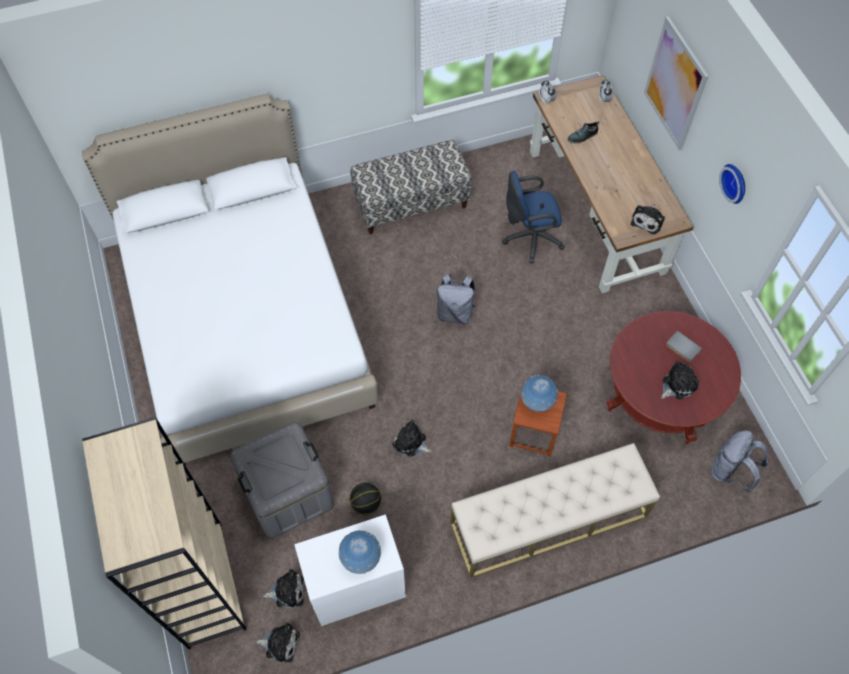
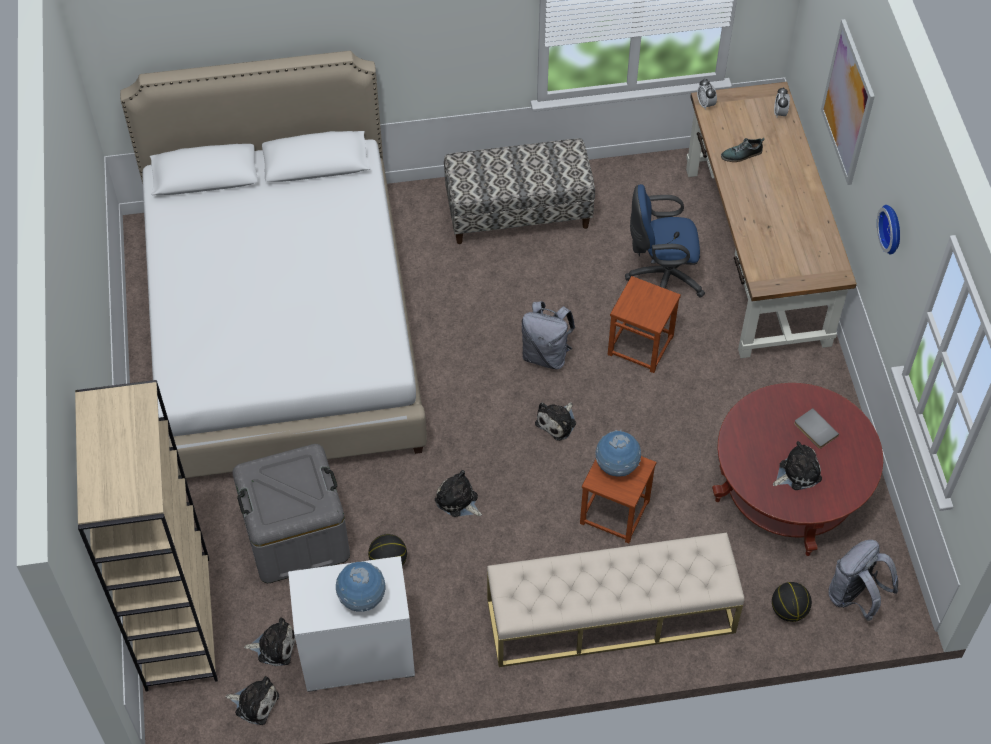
camera: 10 degrees right, 5 degrees down
plush toy [631,204,665,234] -> plush toy moved to [535,402,576,441]
none -> brown stool [608,276,681,373]
none -> basketball [772,582,812,622]

